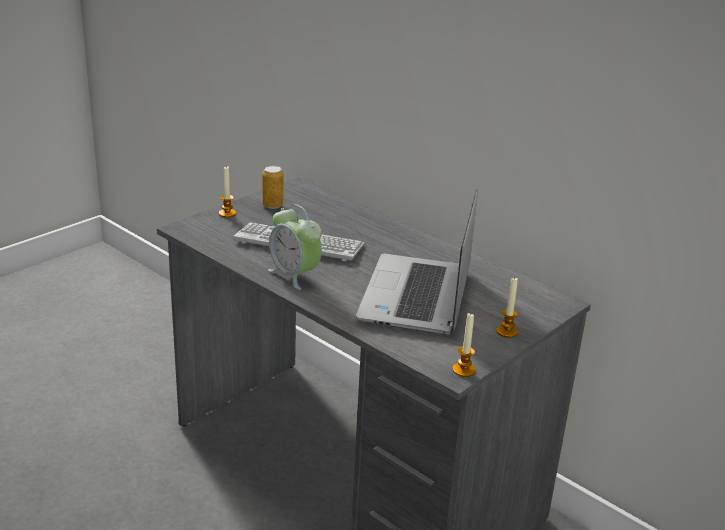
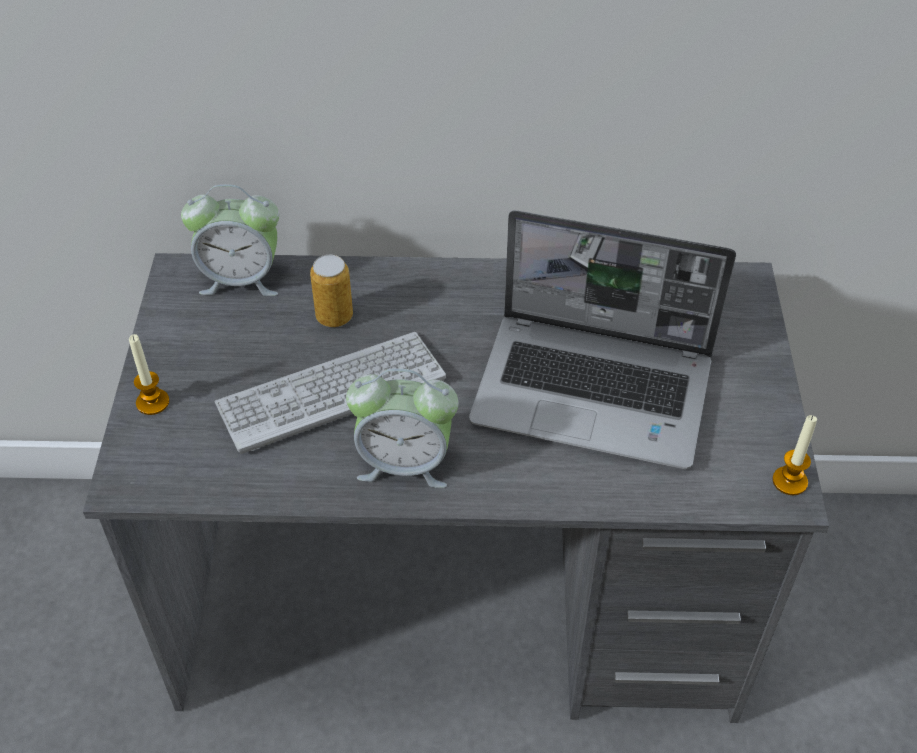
camera: 40 degrees left, 20 degrees up
can [262,166,283,209] -> can moved to [310,255,353,327]
laptop [356,189,478,335] -> laptop turned 45 degrees counterclockwise [469,210,736,469]
candle [497,278,518,338] -> none
none -> alarm clock [181,184,279,296]

